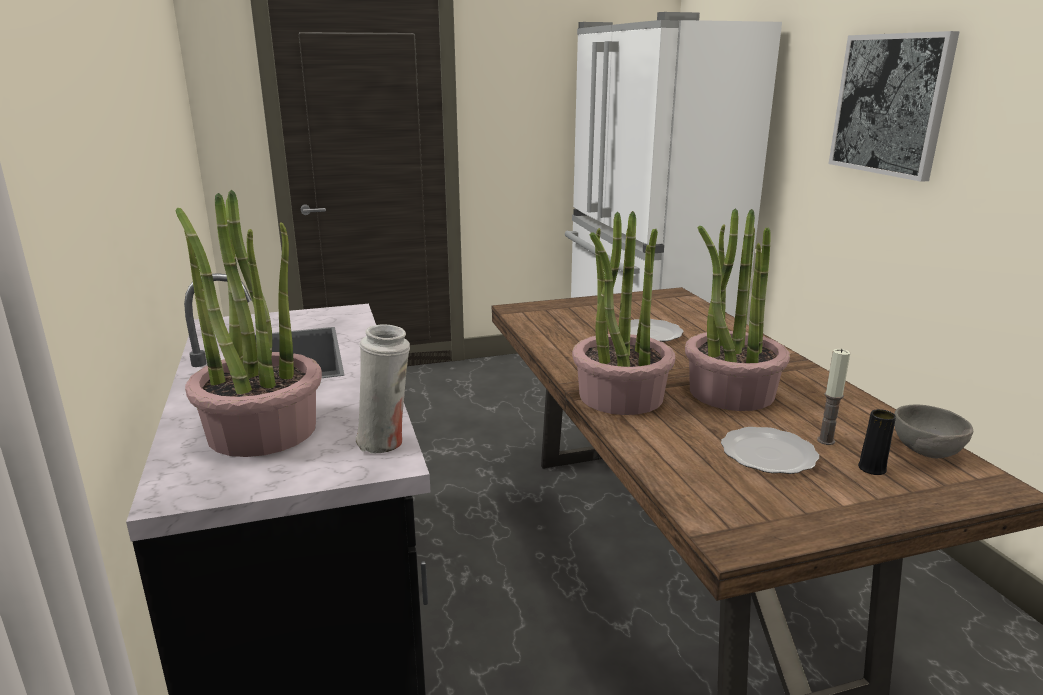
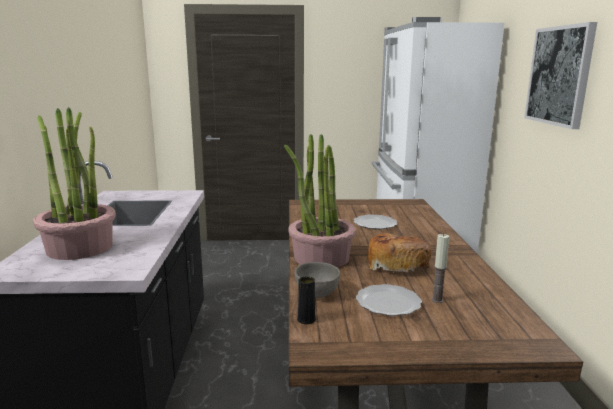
camera: 15 degrees right, 5 degrees down
white vase [356,324,410,453] -> none
potted plant [685,209,790,411] -> bread [368,233,432,273]
black vase [858,409,896,475] -> black vase moved to [297,276,316,324]
grey bowl [894,405,973,458] -> grey bowl moved to [295,262,340,298]

